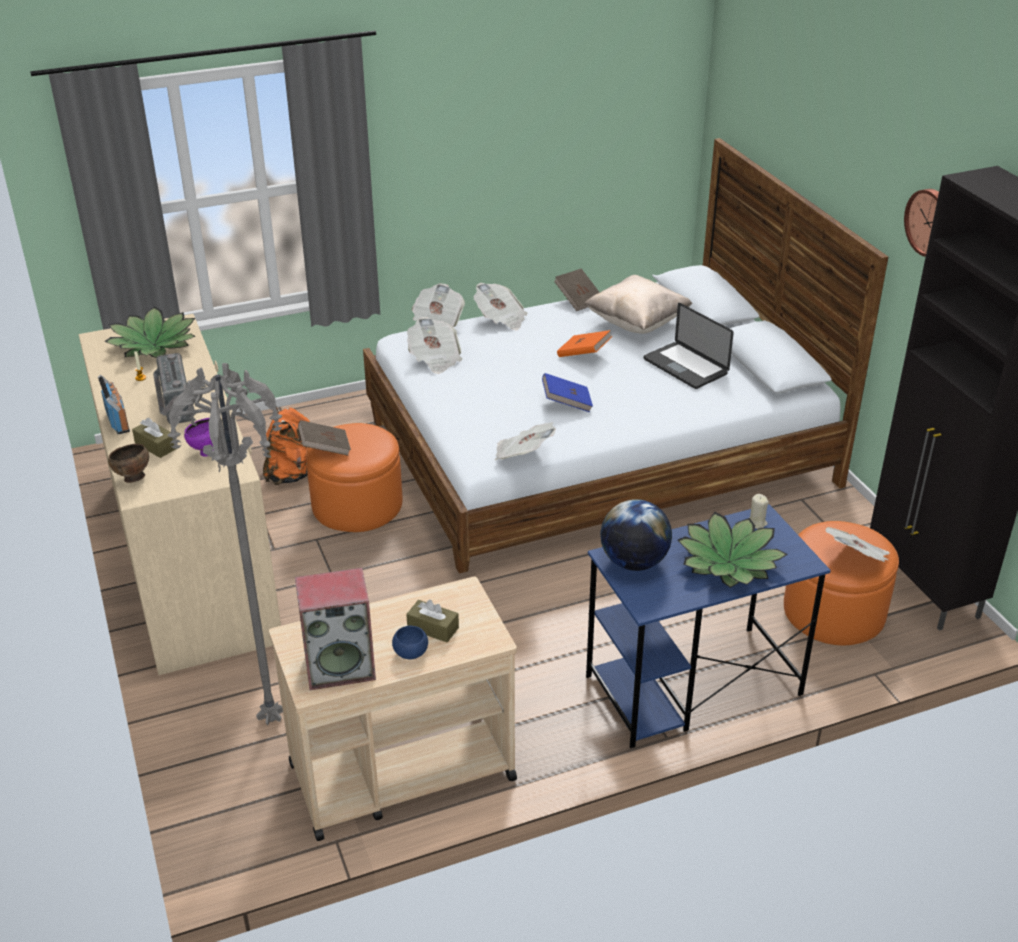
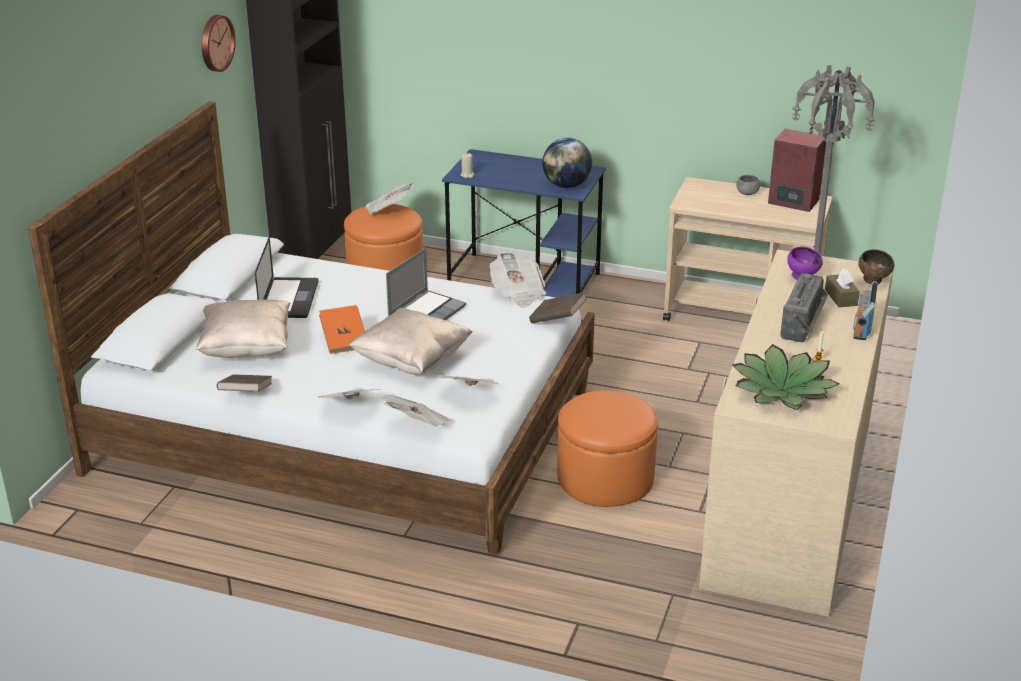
camera: 140 degrees left, 5 degrees down
orange backpack [263,406,310,485] -> none
brown book [298,420,351,456] -> brown book moved to [529,292,587,323]
blue bowl [392,625,428,660] -> grey bowl [736,175,760,195]
brown tissue box [406,600,459,642] -> none
blue book [542,373,593,412] -> laptop [386,248,466,320]
potted plant [678,512,788,588] -> none
none -> beige pillow [348,308,473,375]

